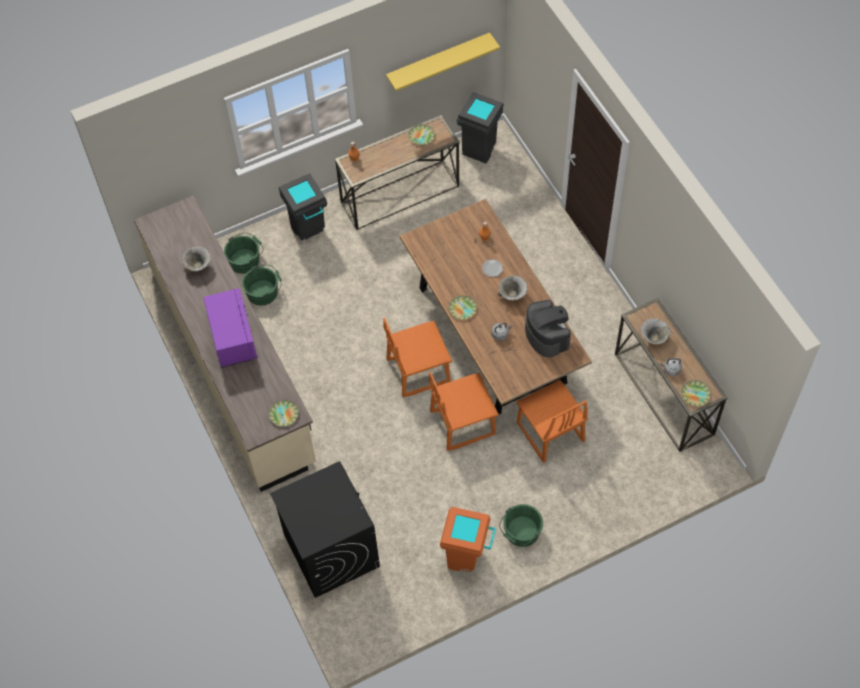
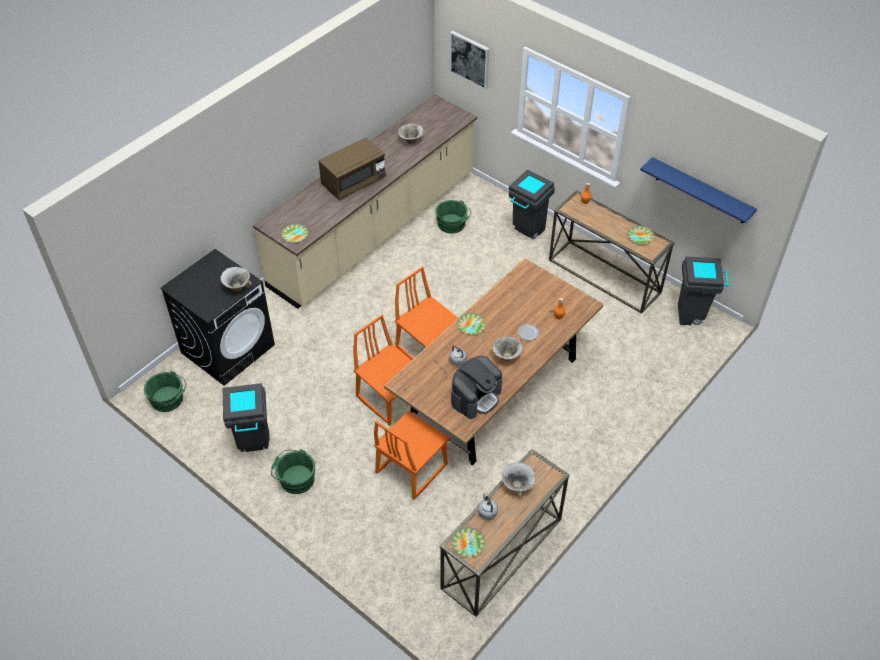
camera: 65 degrees right, 10 degrees down
purple microwave [203,288,257,368] -> brown microwave [319,137,386,200]
green bucket [224,233,263,274] -> green bucket moved to [144,371,186,412]
yellow shelf [386,32,500,91] -> blue shelf [640,157,757,224]
orange trash can [440,507,496,572] -> grey trash can [223,383,270,452]
none -> bowl [220,267,252,292]
none -> picture [450,31,489,90]

